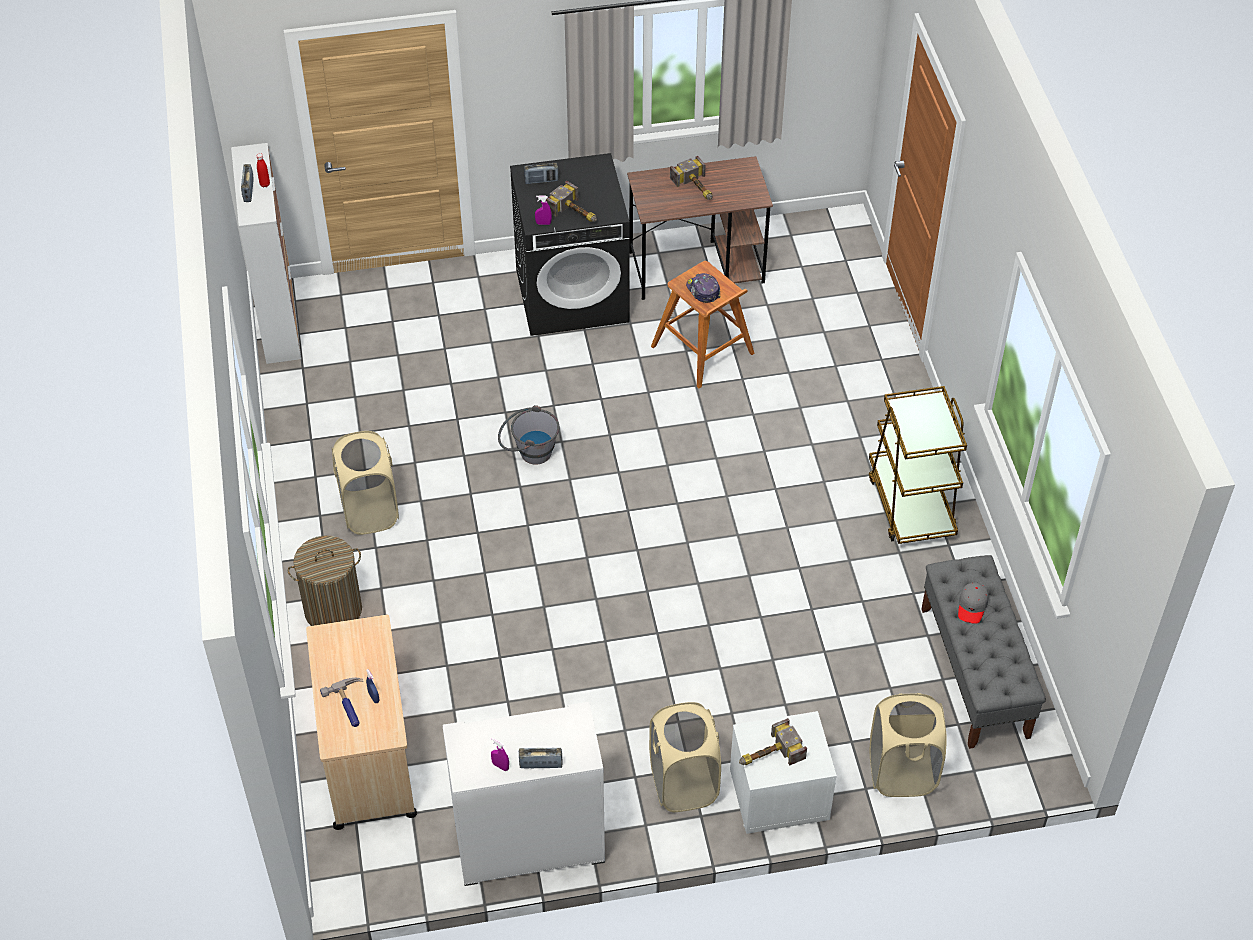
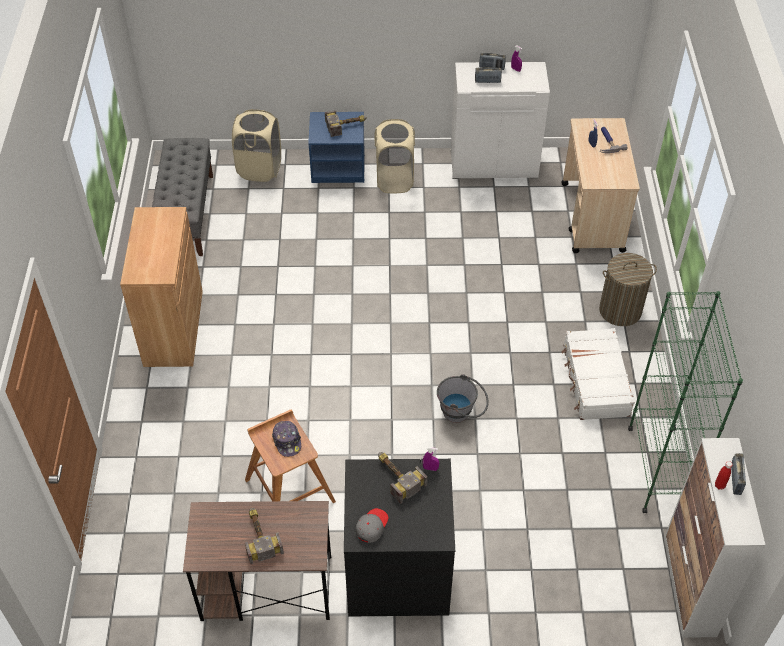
camera: 170 degrees left, 0 degrees up
beige laundry basket [332,431,399,535] -> white suitcase [561,328,635,420]
radio [524,163,559,184] -> radio moved to [475,67,502,83]
white nightstand [730,711,837,834] -> blue nightstand [308,112,365,183]
brown cart [869,386,967,544] -> brown cabinet [120,207,203,367]
grey cap [958,583,989,624] -> grey cap moved to [356,508,388,543]
none -> green bookcase [628,291,743,513]

